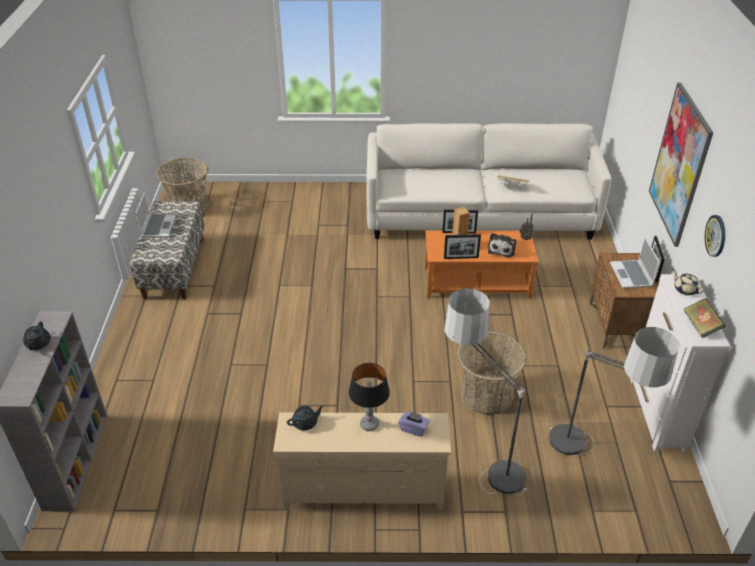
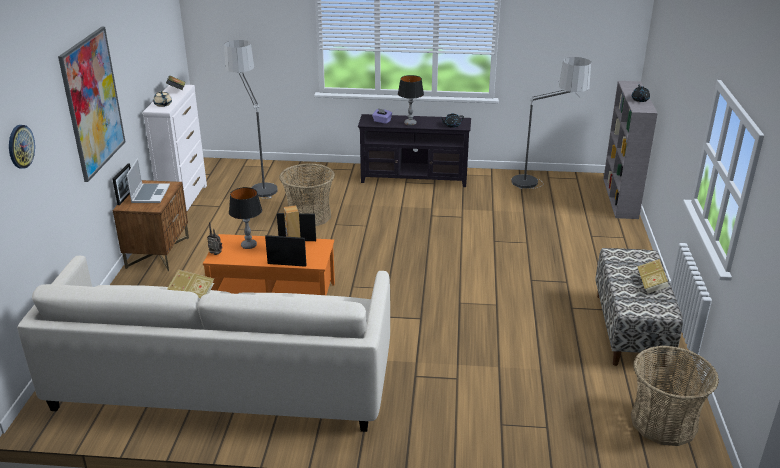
camera: 175 degrees left, 10 degrees down
laptop [135,193,176,237] -> book [637,259,669,293]
beige tv stand [273,413,451,510] -> black tv stand [358,114,471,187]
floor lamp [444,288,528,495] -> floor lamp moved to [511,57,591,189]
plush toy [488,233,516,258] -> table lamp [229,187,262,249]
wall clock [705,215,725,257] -> wall clock moved to [9,125,35,169]

